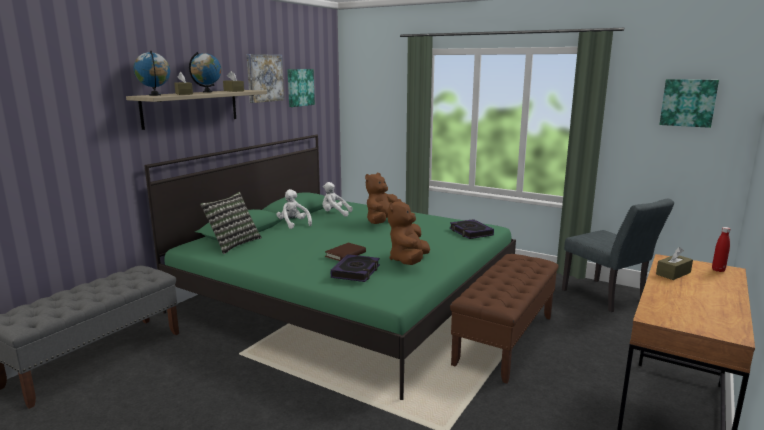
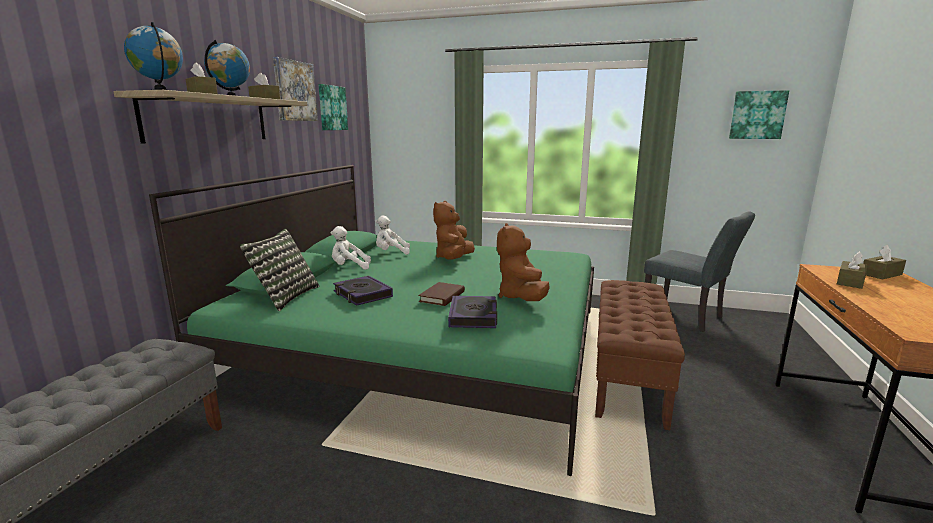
camera: 15 degrees left, 0 degrees up
white plush toy [276,189,312,229] -> white plush toy turned 45 degrees counterclockwise [331,226,371,270]
book [450,219,494,239] -> book moved to [333,276,393,306]
red bottle [712,227,730,272] -> brown tissue box [863,245,906,280]

